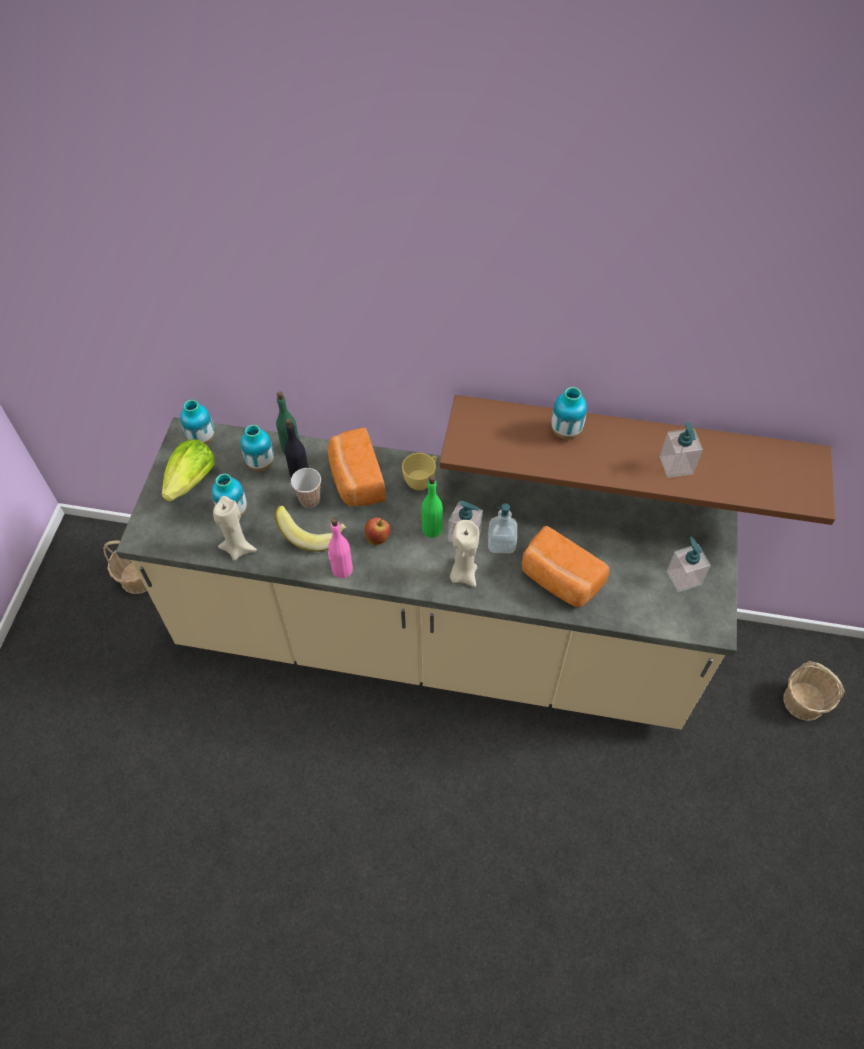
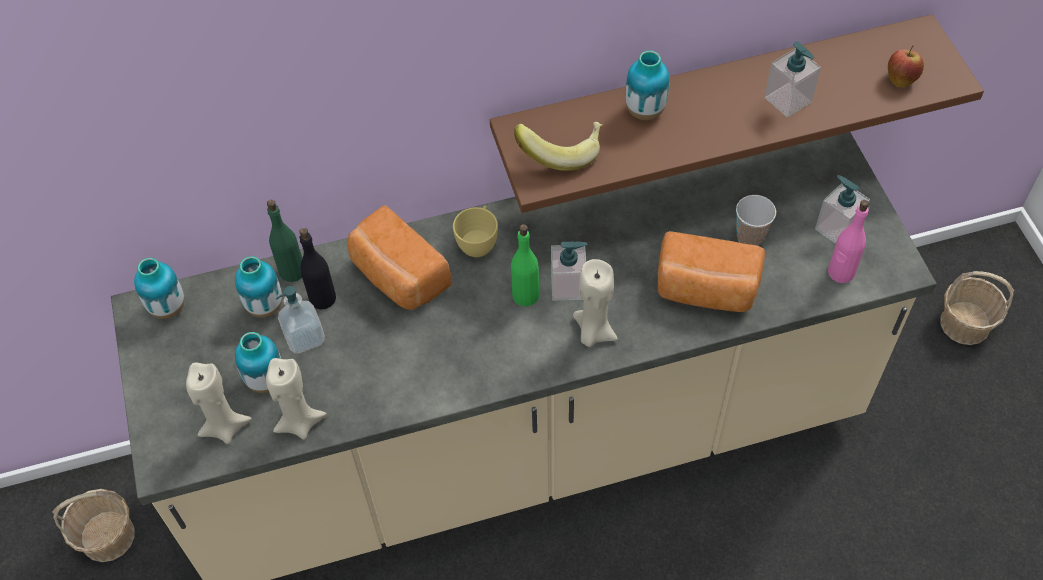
camera: 25 degrees left, 0 degrees up
lettuce [162,439,215,502] -> none
banana [275,506,346,552] -> banana moved to [514,122,603,171]
cup [291,468,321,508] -> cup moved to [736,195,776,246]
pink bottle [328,518,353,578] -> pink bottle moved to [828,200,869,283]
apple [364,517,390,545] -> apple moved to [888,46,924,87]
soap dispenser [488,503,517,553] -> soap dispenser moved to [276,286,325,354]
none -> beige candle [186,363,252,444]

